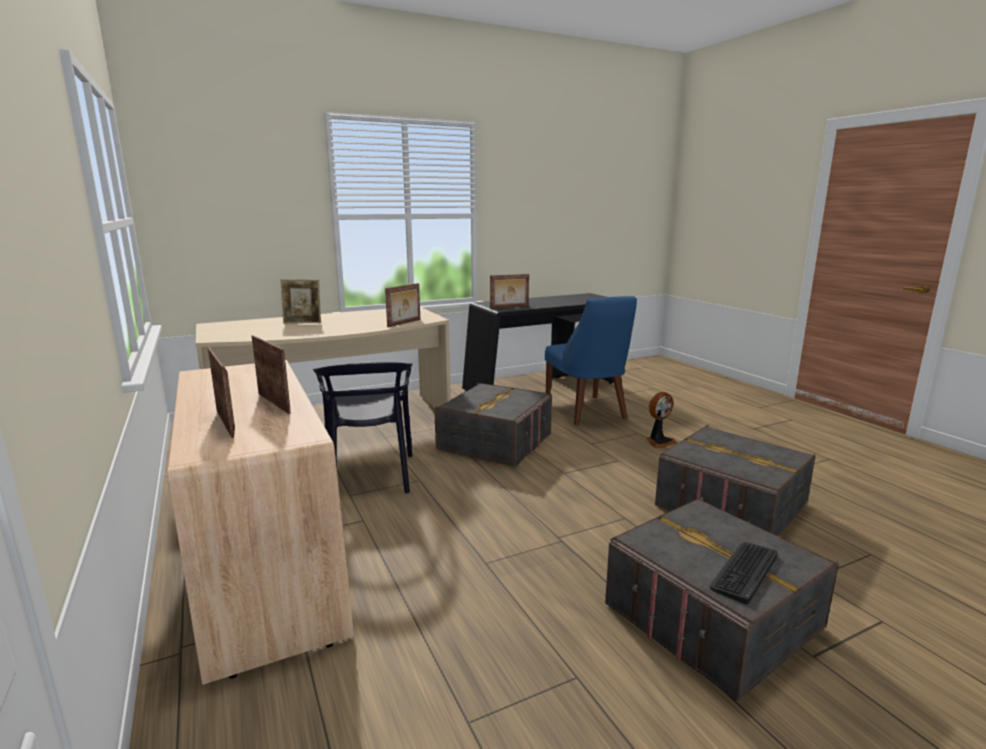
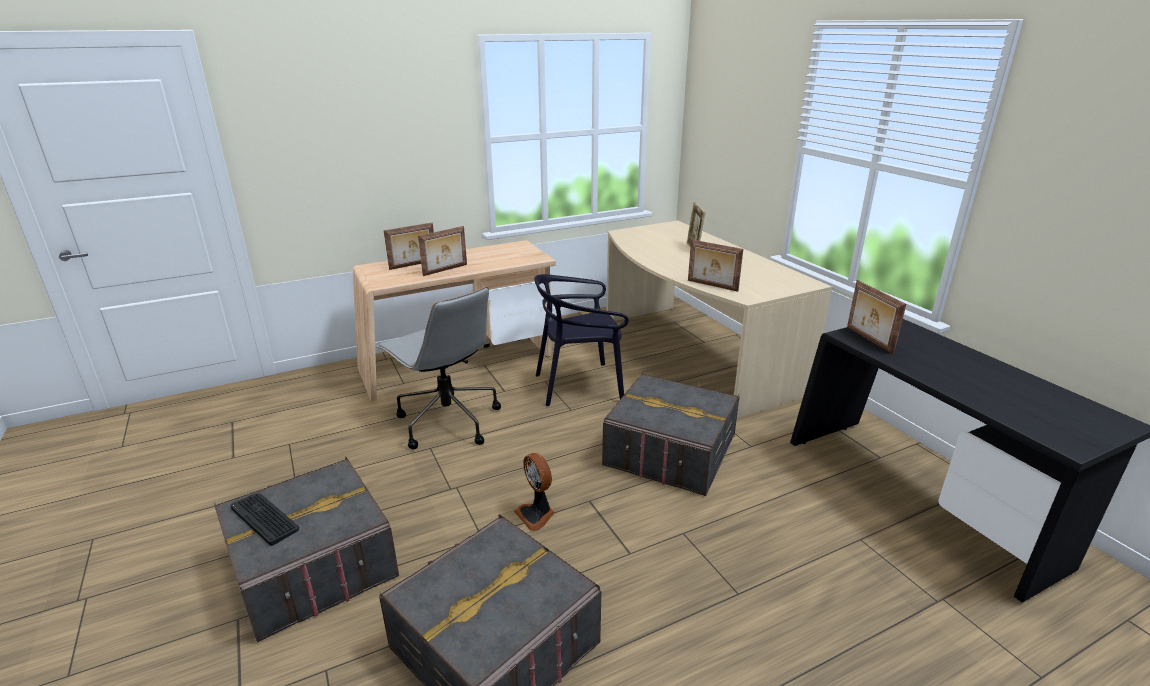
camera: 90 degrees right, 10 degrees up
blue chair [545,296,637,425] -> none
fan [646,392,677,449] -> fan moved to [514,453,555,531]
none -> grey office chair [377,286,501,449]

